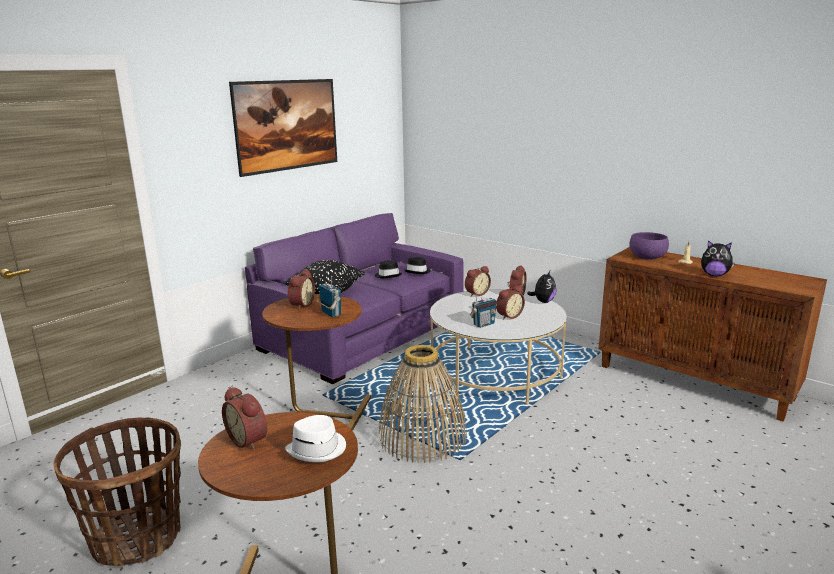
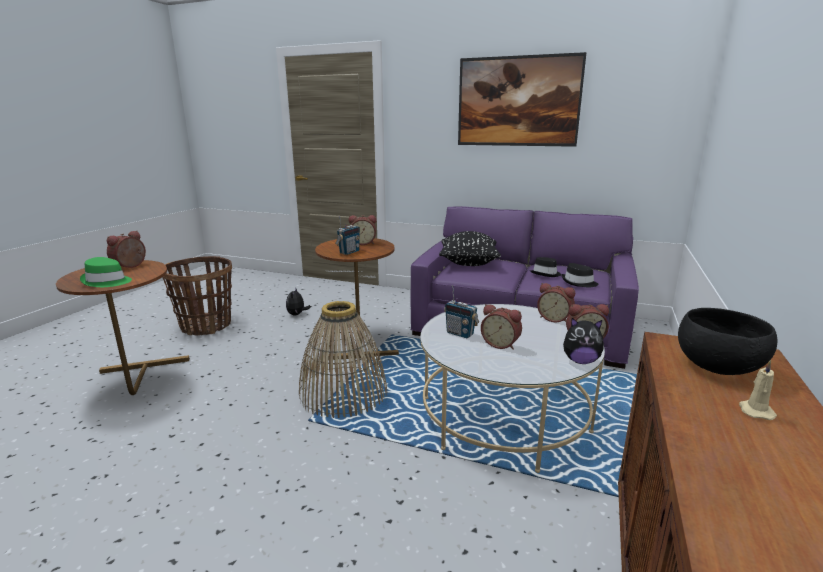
camera: 70 degrees right, 0 degrees up
white hat [285,415,346,462] -> green hat [80,257,132,287]
purple bowl [629,232,669,260] -> black bowl [678,308,778,375]
plush toy [701,240,735,276] -> plush toy moved to [286,288,311,315]

